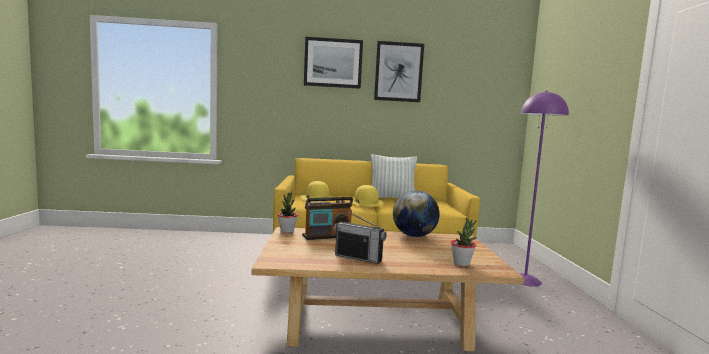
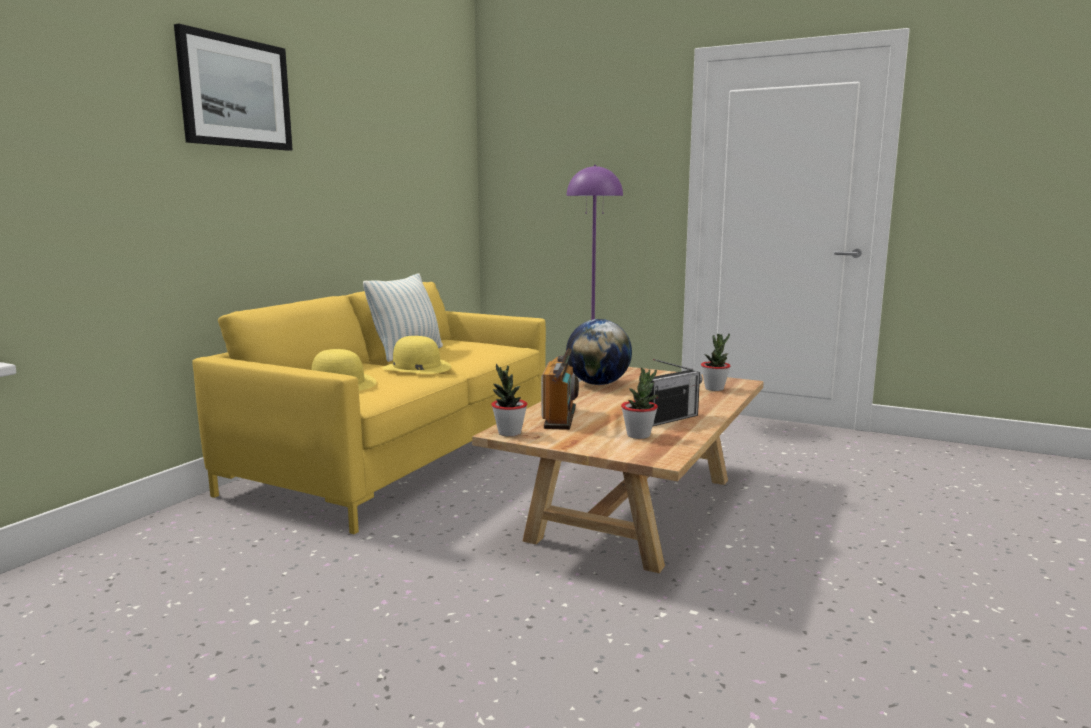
camera: 60 degrees left, 5 degrees up
picture [374,41,424,102] -> none
none -> potted plant [621,368,658,439]

